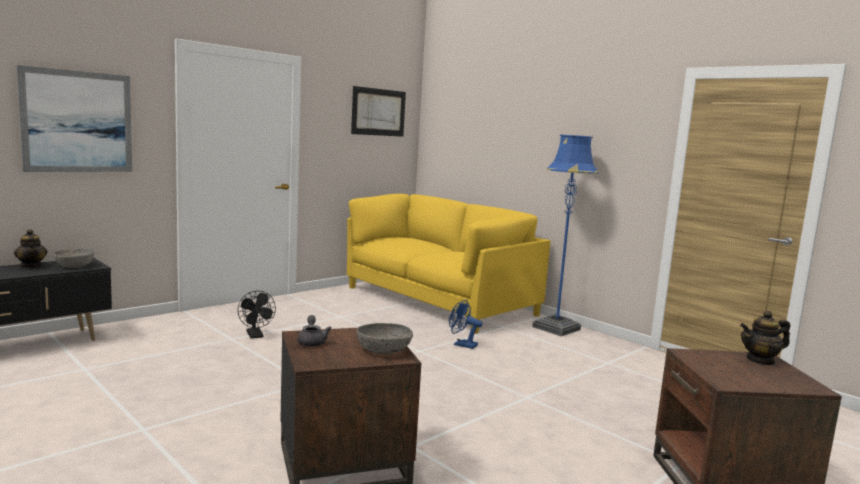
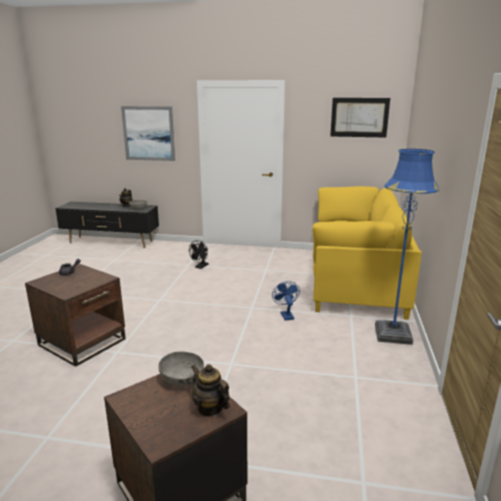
camera: 55 degrees right, 10 degrees up
grey bowl [357,323,413,354] -> grey bowl moved to [158,352,204,386]

